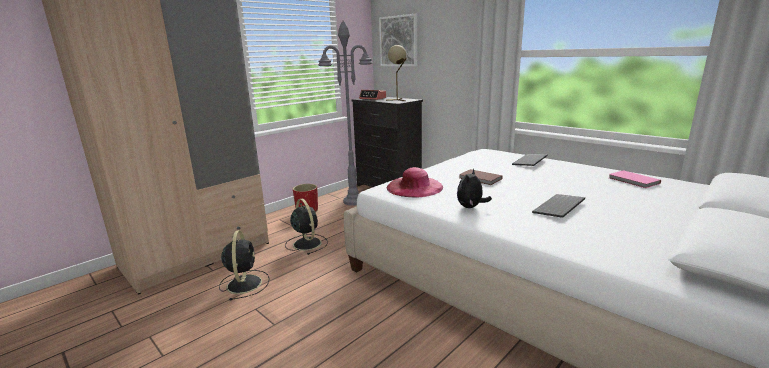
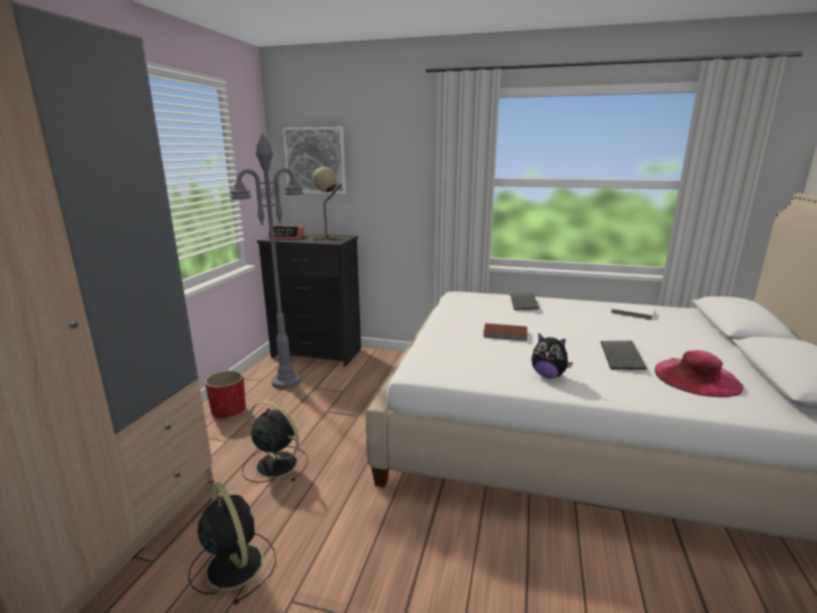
camera: 30 degrees left, 0 degrees up
pink hat [386,167,443,198] -> pink hat moved to [655,350,744,397]
plush toy [457,169,492,208] -> plush toy turned 60 degrees counterclockwise [532,333,573,378]
pink book [609,170,661,188] -> white book [611,303,655,320]

